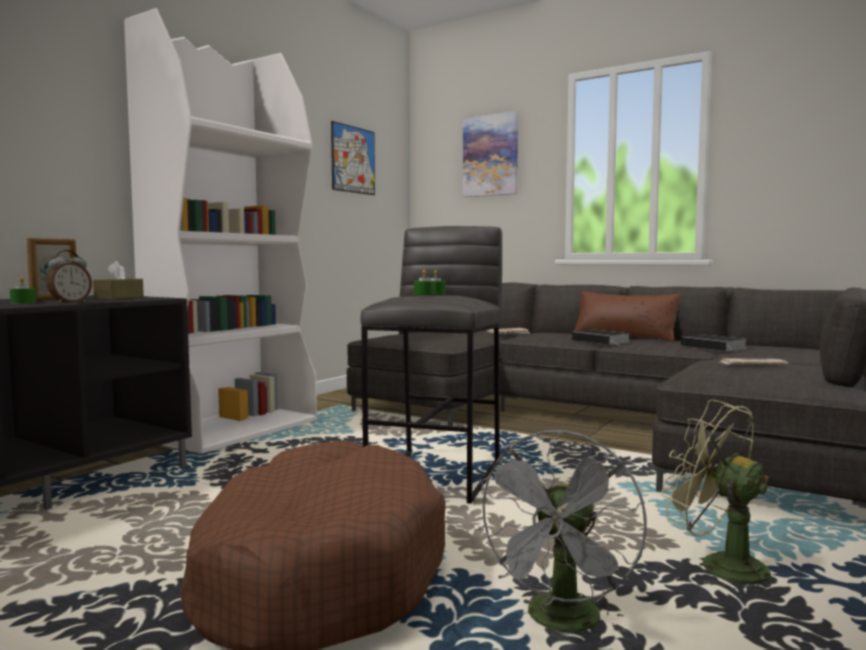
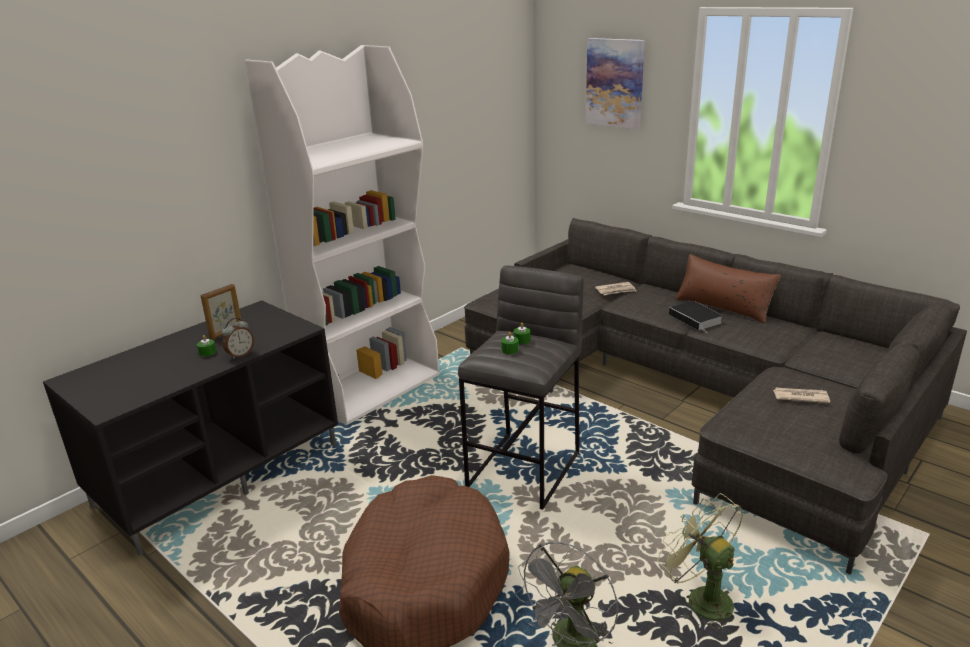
camera: 10 degrees right, 20 degrees up
brown tissue box [93,261,144,299] -> none
picture [331,121,375,195] -> none
book [681,334,747,352] -> none

